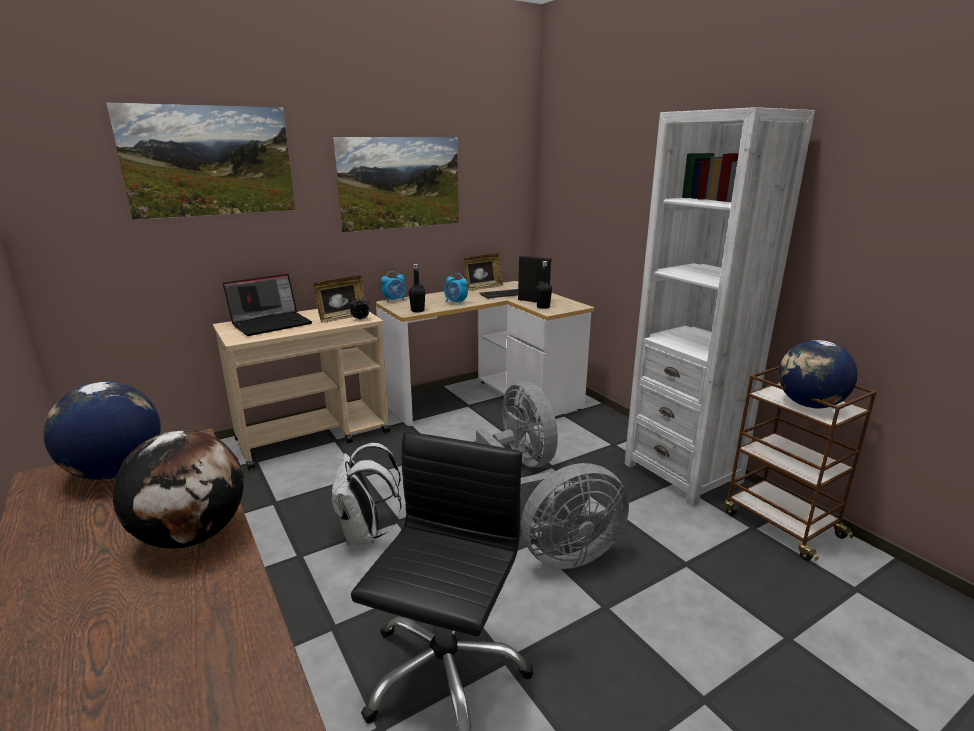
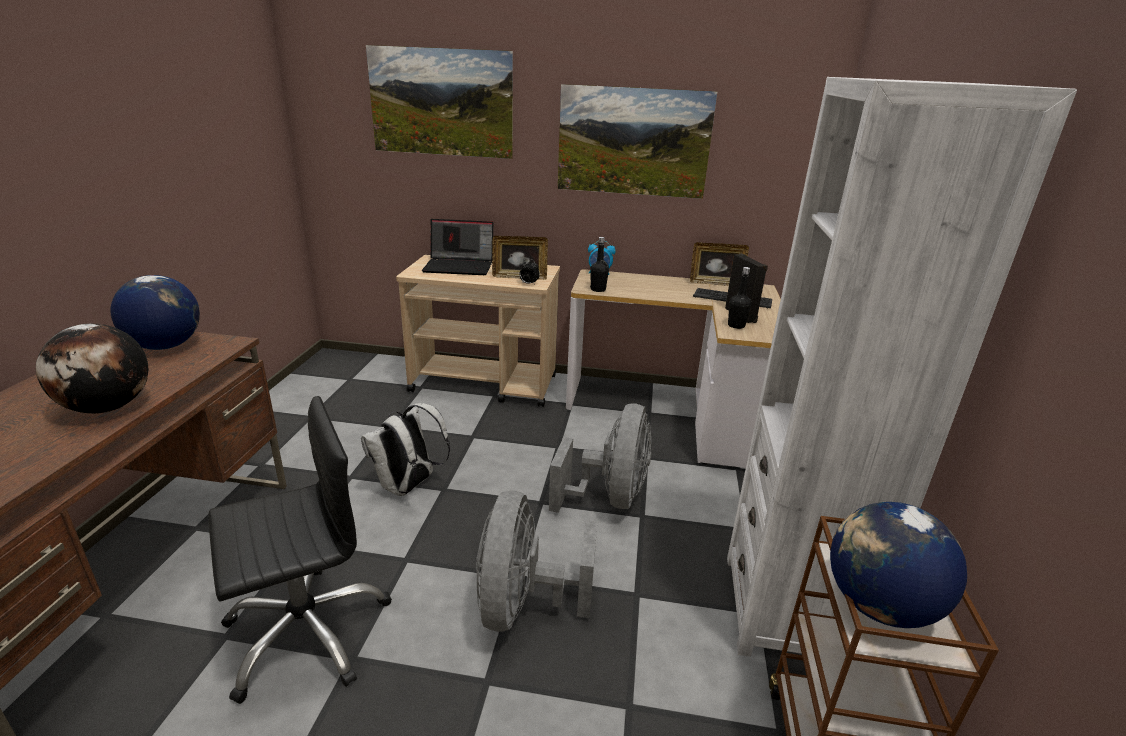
camera: 40 degrees right, 5 degrees up
alarm clock [444,273,468,305] -> none
grey fan [520,463,629,569] -> grey fan turned 75 degrees clockwise [476,491,597,632]

